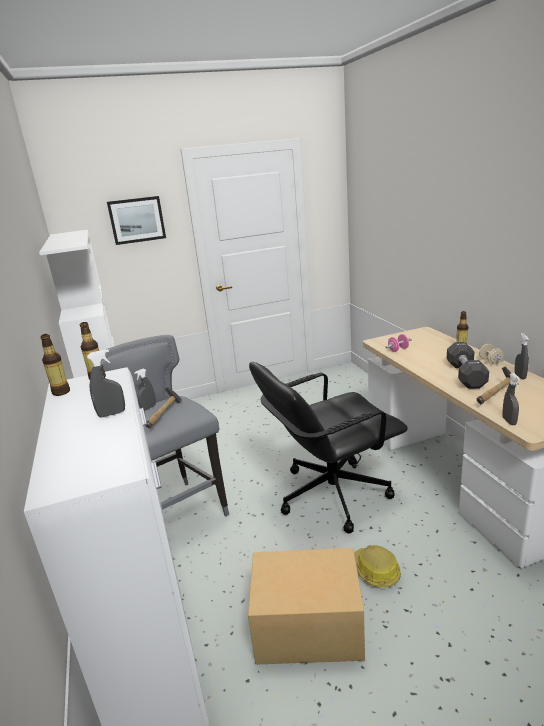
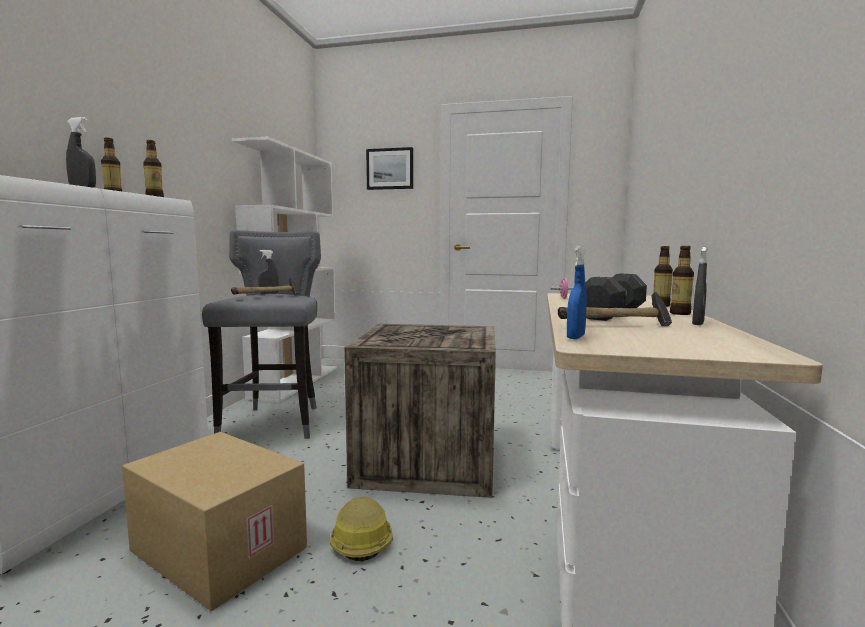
camera: 30 degrees right, 15 degrees down
black office chair [249,362,408,534] -> crate [344,324,496,498]
beige dumbbell [479,344,504,364] -> bottle [670,246,694,315]
grey spray bottle [502,373,520,425] -> blue spray bottle [567,246,587,339]

